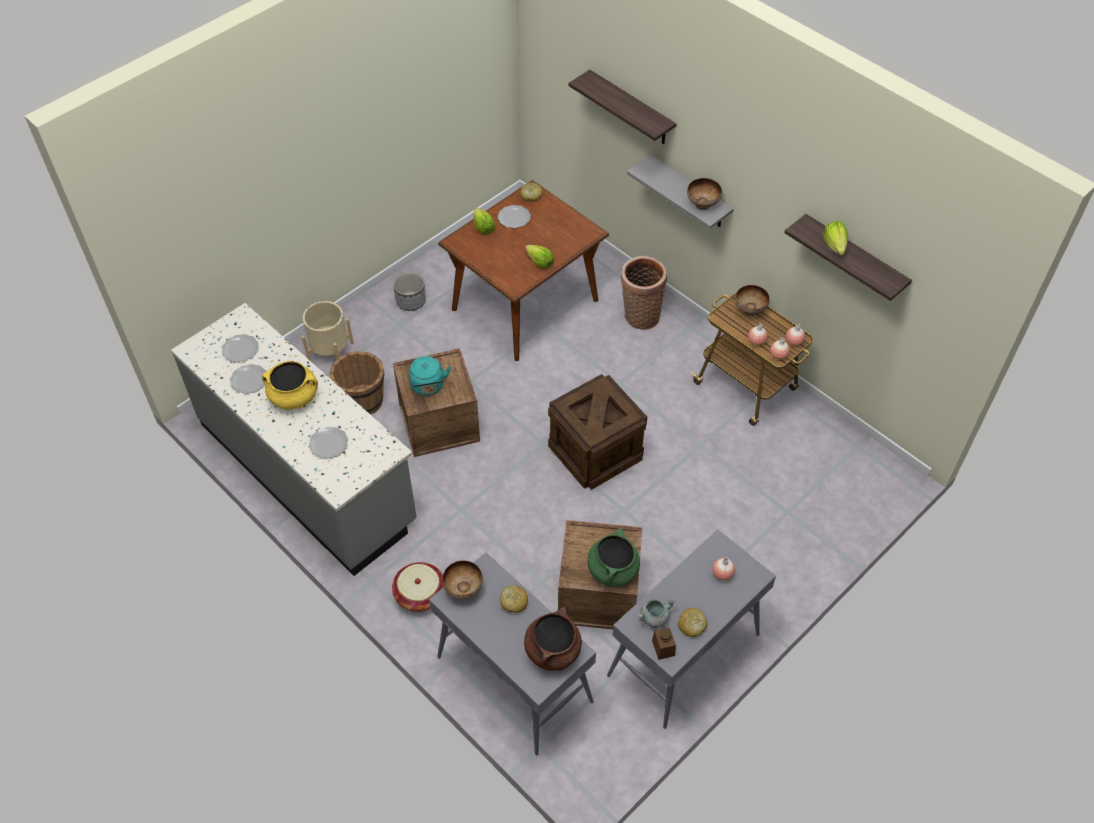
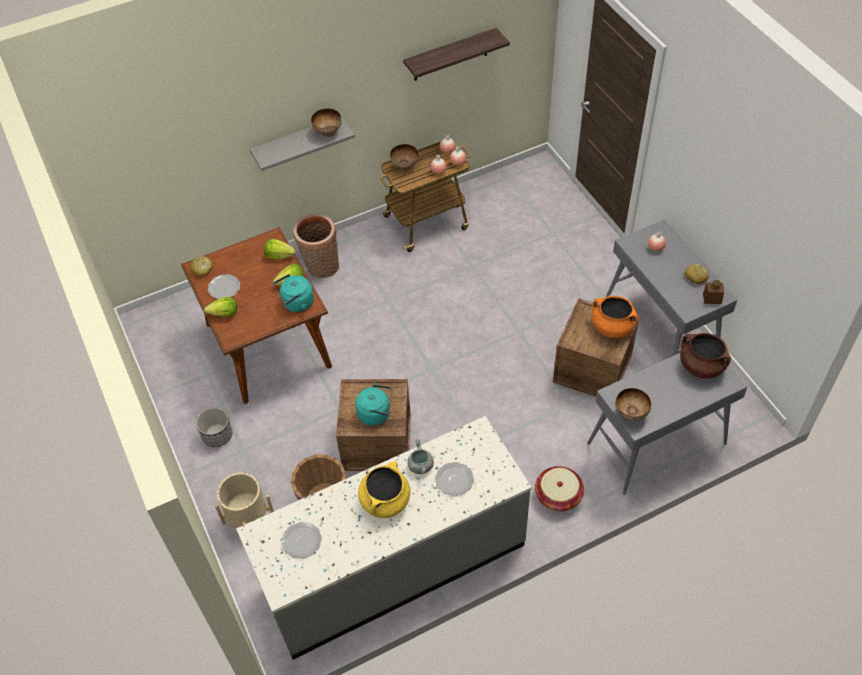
camera: 70 degrees left, 0 degrees up
plate [230,364,267,394] -> none
bread [500,586,528,613] -> none
crate [548,374,647,490] -> none
shelf [568,70,676,144] -> none
green cooking pot [588,528,640,587] -> orange cooking pot [592,296,638,338]
grey cooking pot [638,597,676,628] -> grey cooking pot moved to [408,439,434,474]
lettuce [823,221,848,255] -> lettuce moved to [264,239,296,259]
none -> turquoise kettle [273,274,314,312]

